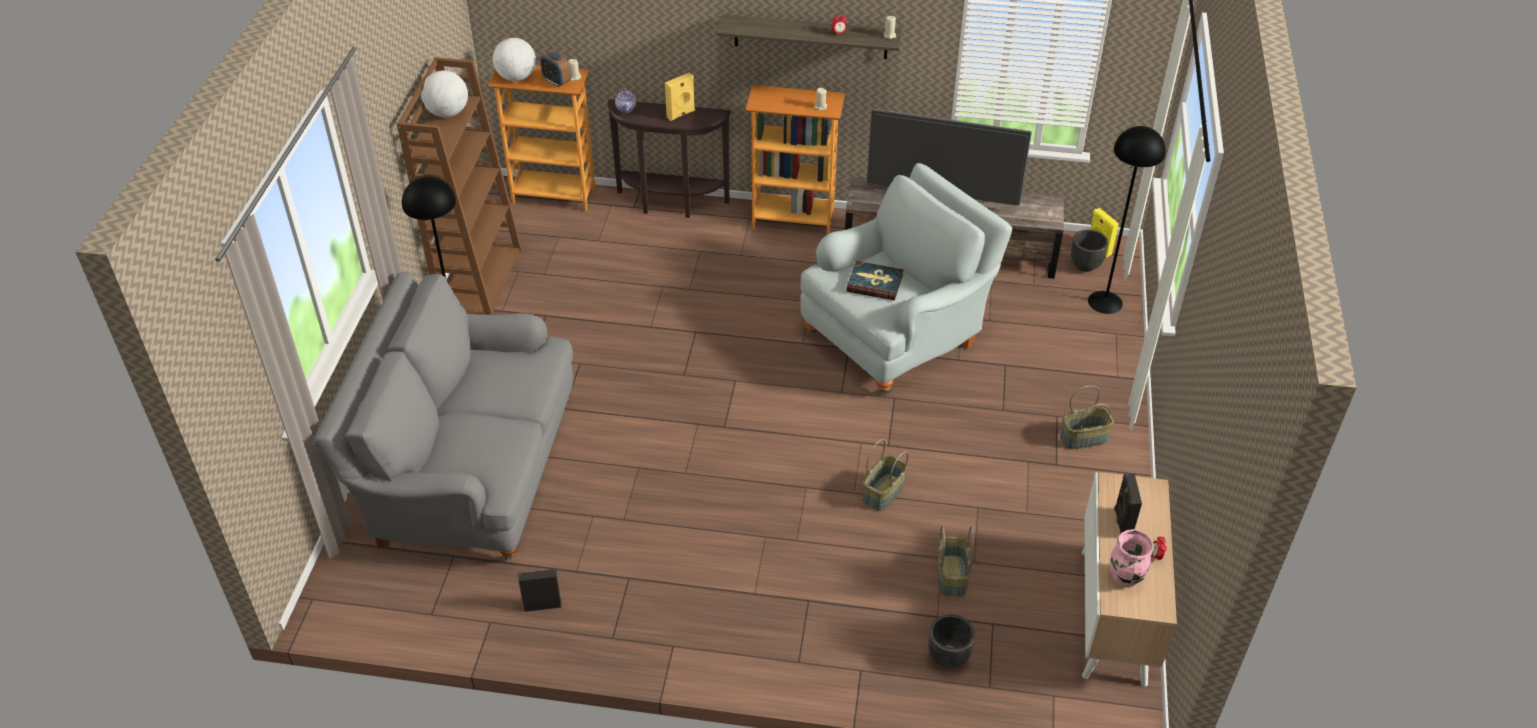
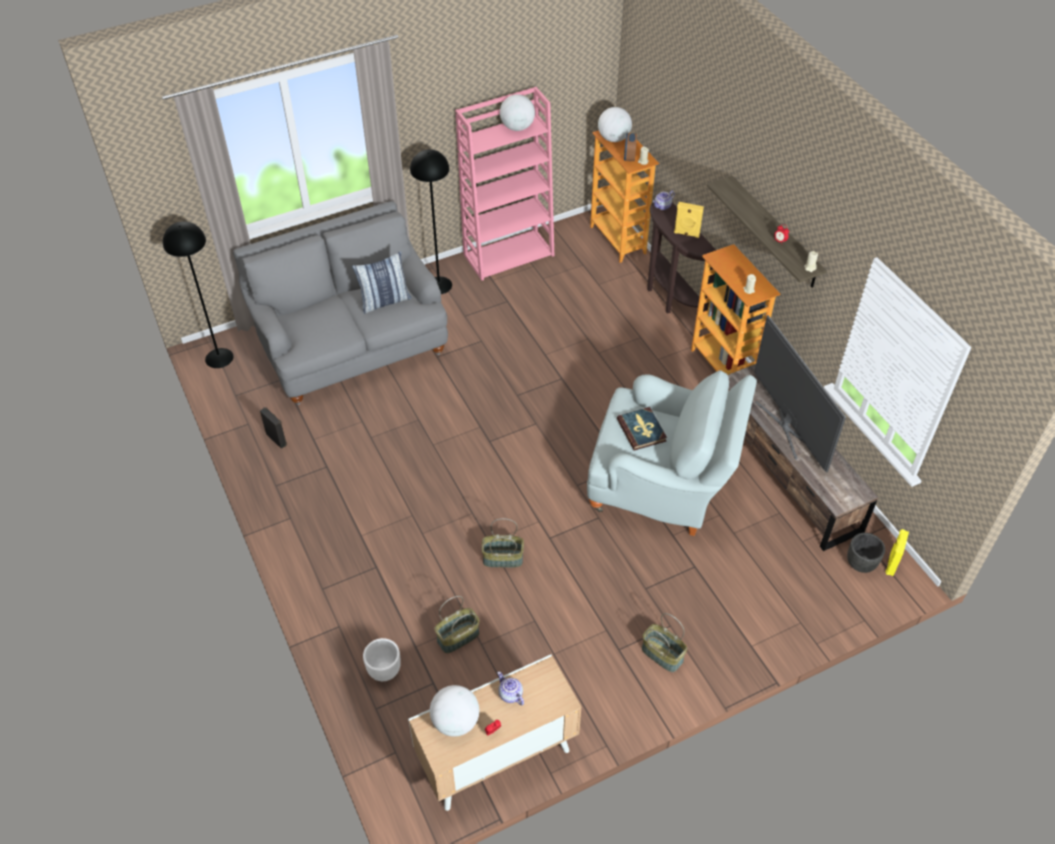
camera: 55 degrees right, 5 degrees up
brown bookcase [397,57,522,315] -> pink bookcase [455,87,554,281]
black planter [928,614,975,668] -> white planter [363,638,401,681]
black floor lamp [1088,126,1166,314] -> black floor lamp moved to [163,221,234,368]
pink vase [1110,529,1154,587] -> globe [430,685,479,737]
black speaker [1114,473,1142,534] -> teapot [498,672,524,705]
none -> pillow [352,251,412,314]

